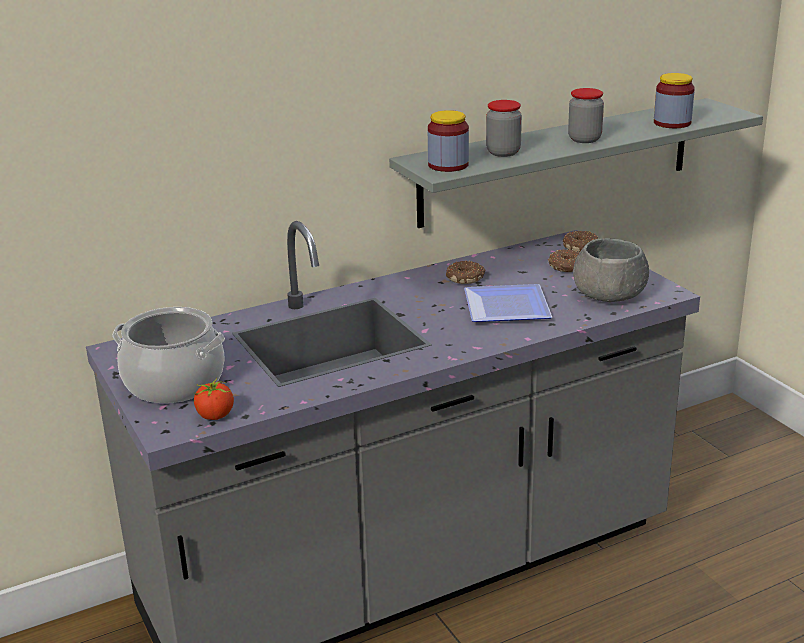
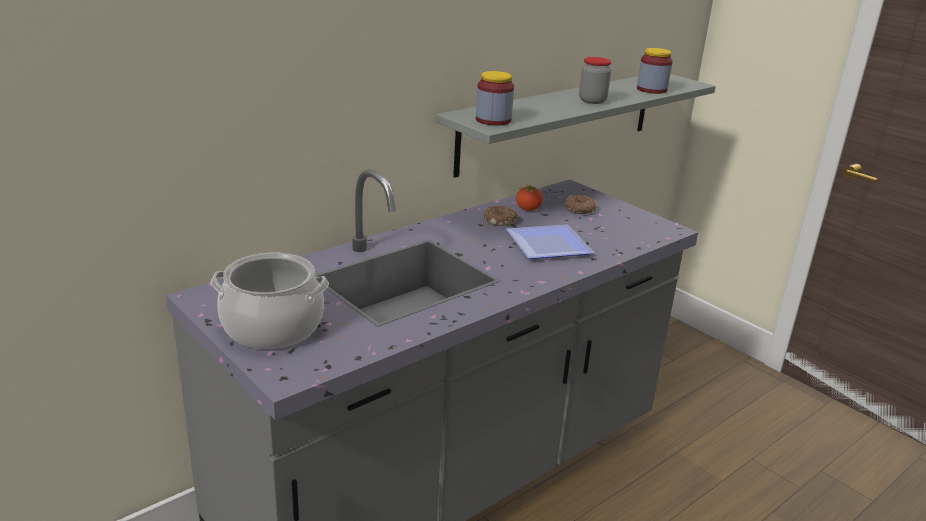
camera: 15 degrees left, 0 degrees up
tomato [194,378,234,420] -> tomato moved to [516,184,544,211]
jar [486,100,522,157] -> none
donut [563,231,599,252] -> none
grey bowl [573,238,649,302] -> none

